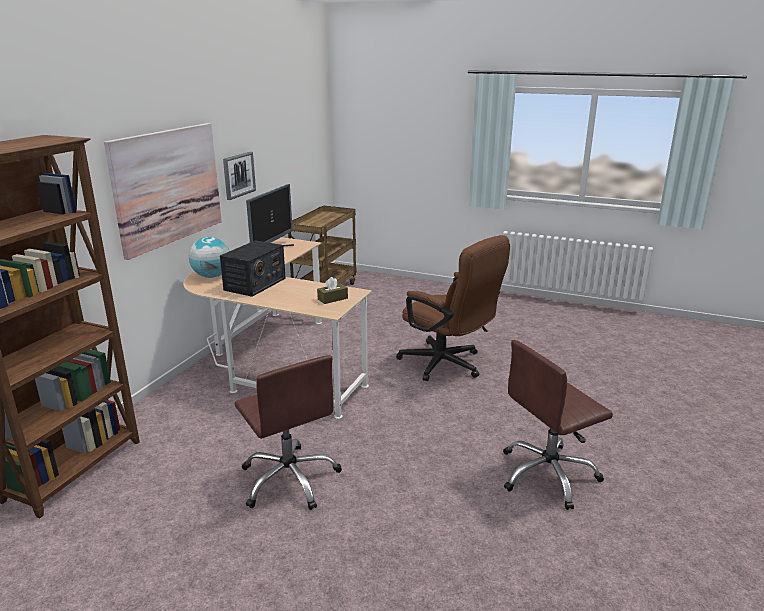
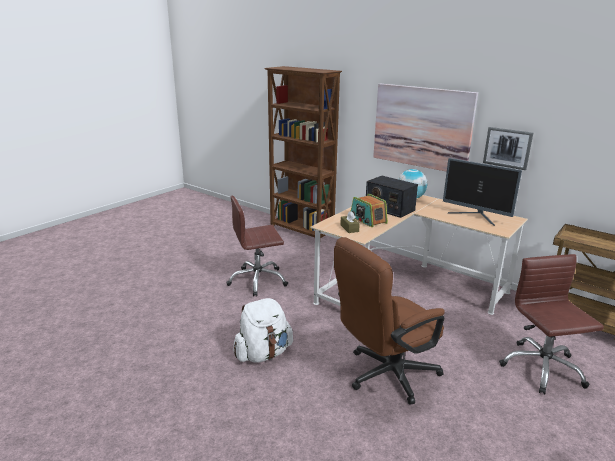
camera: 105 degrees right, 0 degrees up
brown office chair [503,340,613,510] -> brown office chair moved to [499,254,604,394]
none -> white backpack [233,298,293,363]
none -> radio [350,194,388,227]

